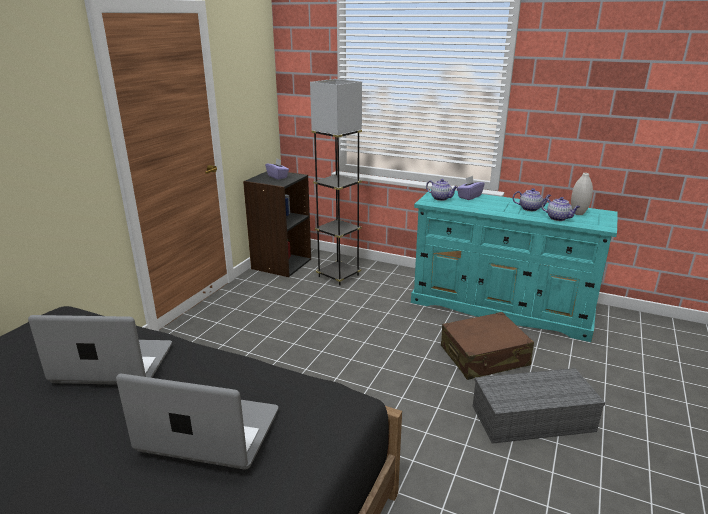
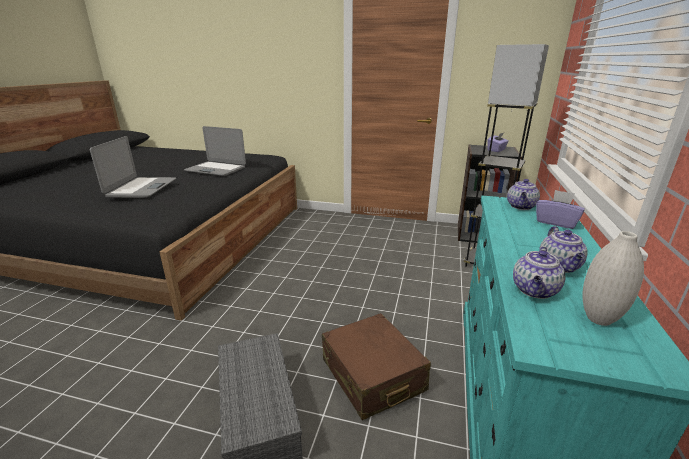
camera: 80 degrees right, 0 degrees up
laptop [28,315,172,385] -> laptop turned 120 degrees clockwise [184,126,246,176]

